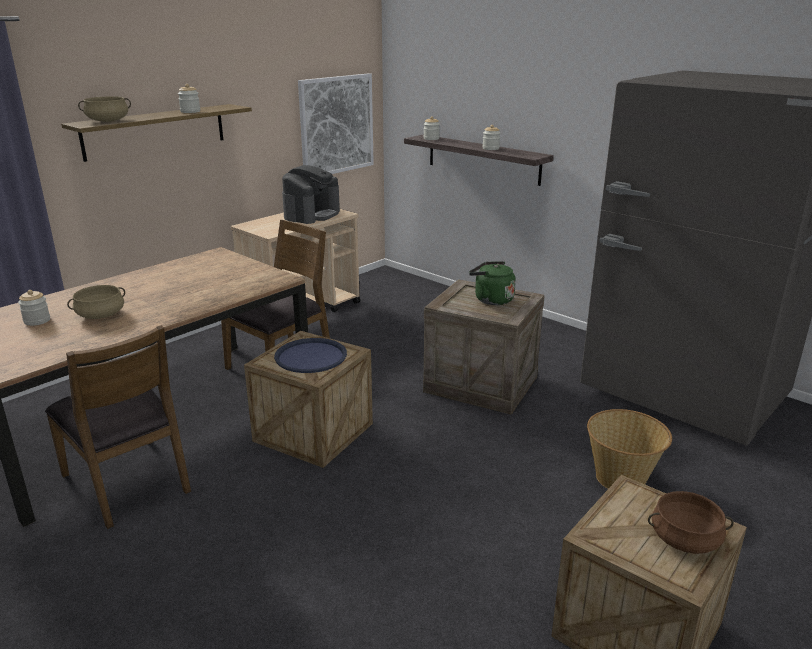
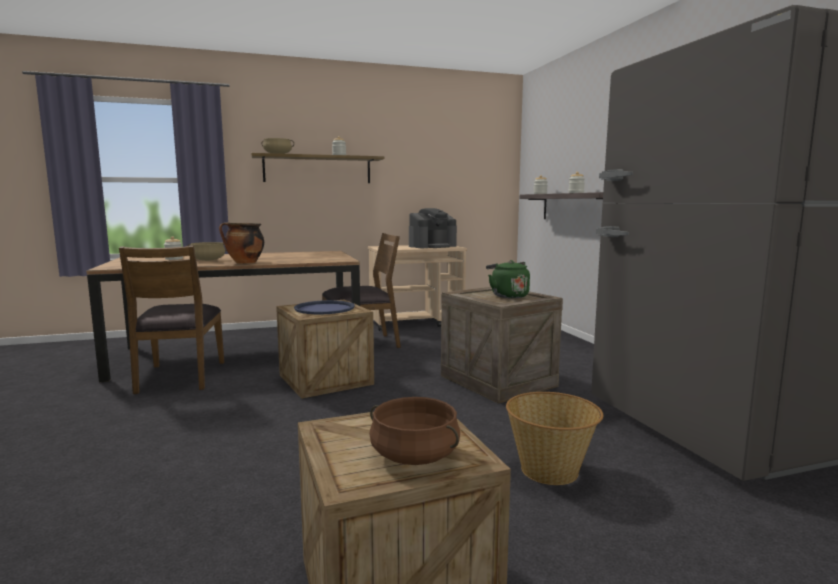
camera: 30 degrees right, 15 degrees down
picture [298,73,374,174] -> none
none -> cooking pot [219,222,264,264]

